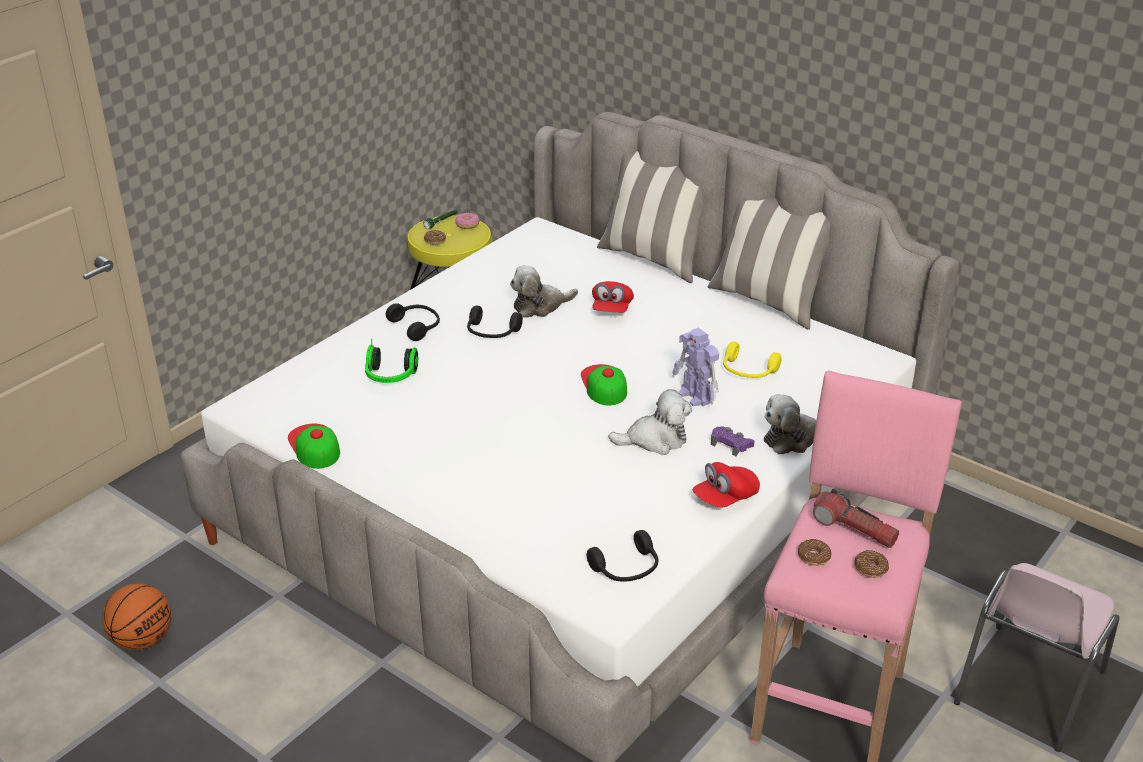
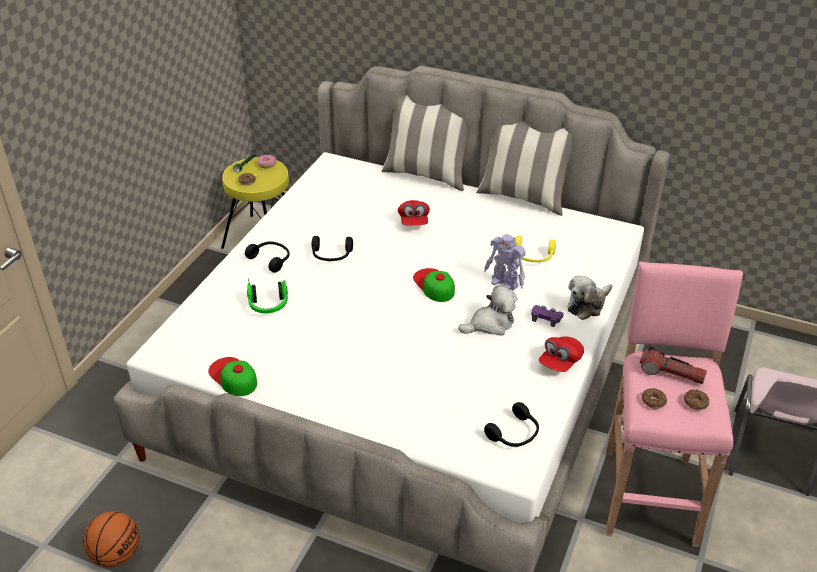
camera: 15 degrees left, 5 degrees up
plush toy [510,265,578,318] -> none

